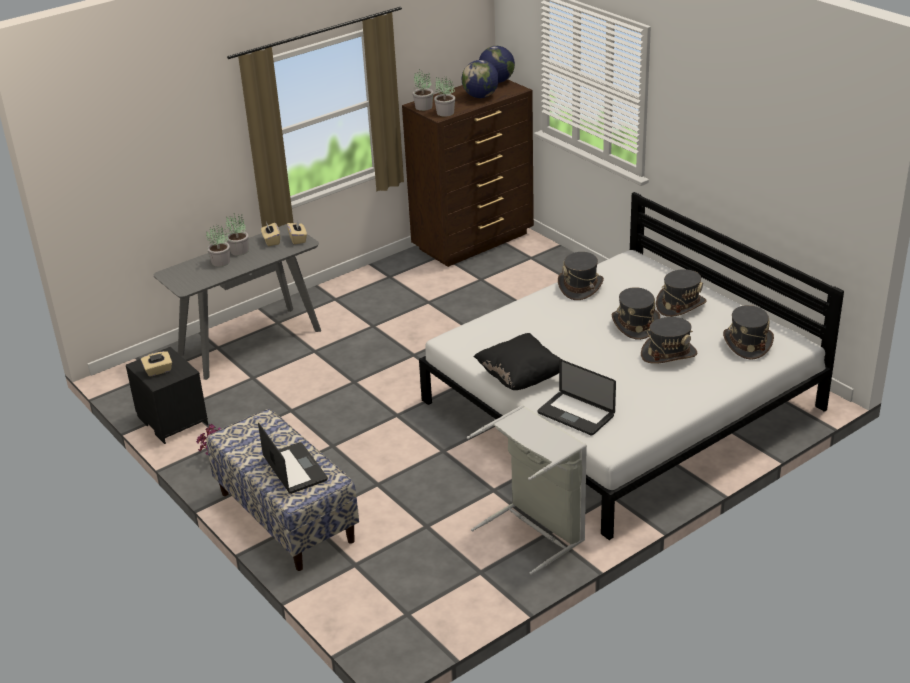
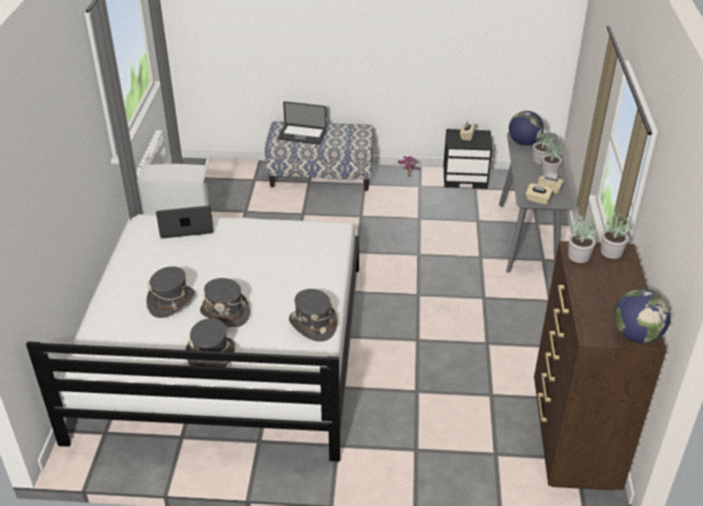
camera: 130 degrees right, 5 degrees up
globe [462,60,499,98] -> globe moved to [509,111,544,145]
black pillow [474,333,561,390] -> none
grey hat [723,305,774,360] -> none

